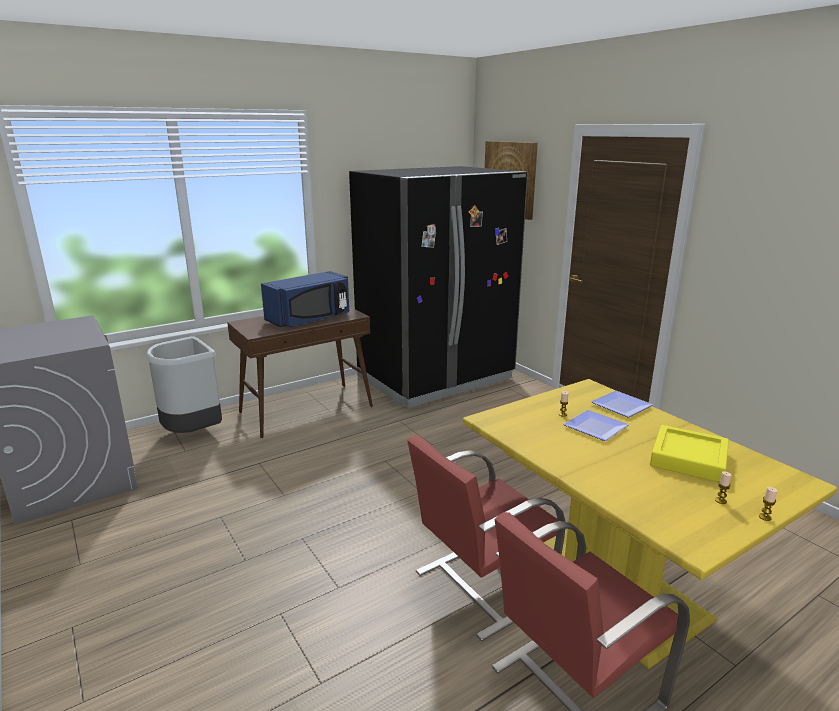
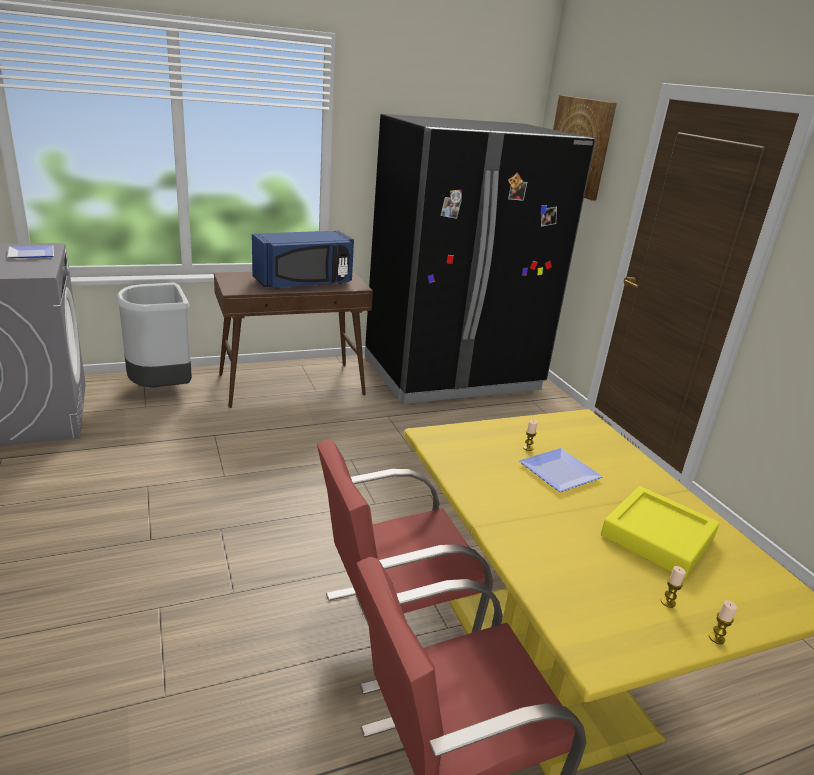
camera: 10 degrees right, 5 degrees up
plate [591,391,653,417] -> plate moved to [7,245,54,258]

